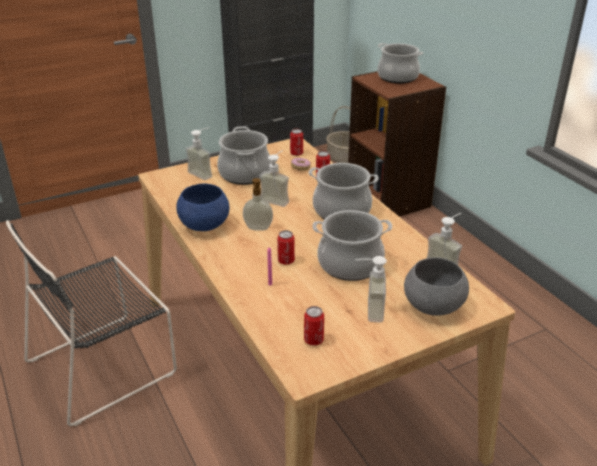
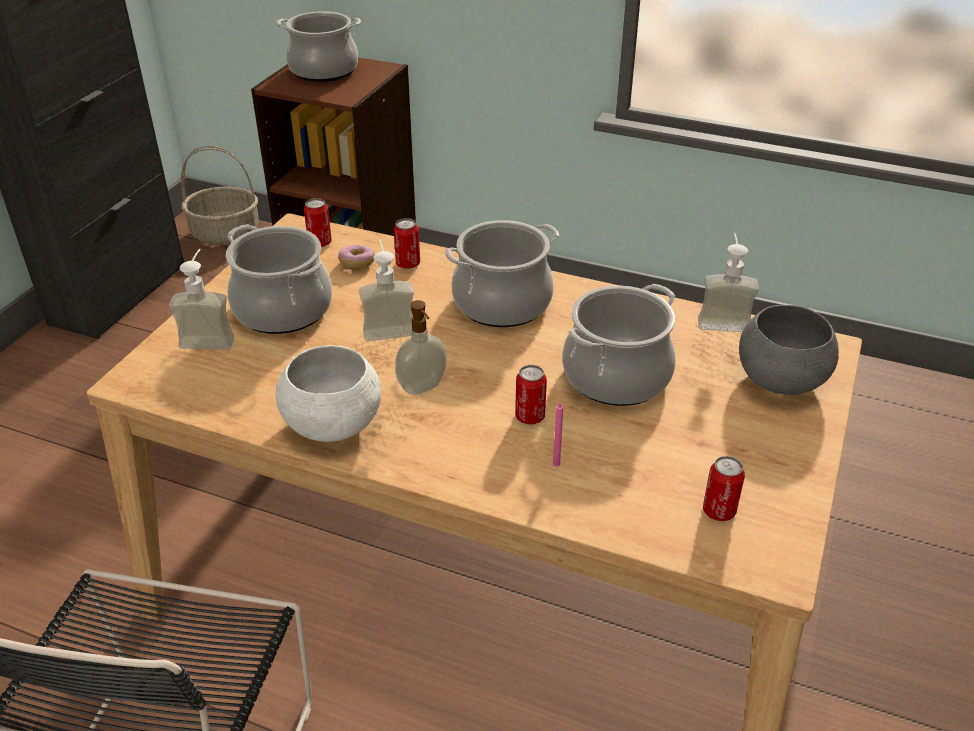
camera: 40 degrees left, 5 degrees up
blue bowl [176,183,229,231] -> white bowl [276,345,381,442]
soap dispenser [355,256,387,323] -> none

